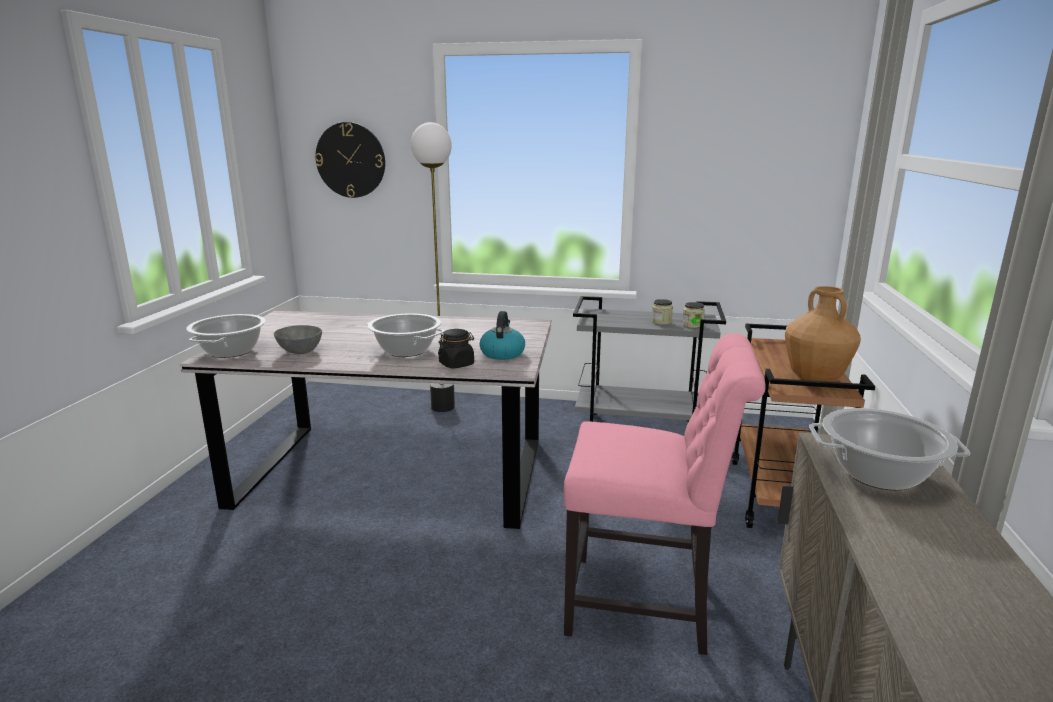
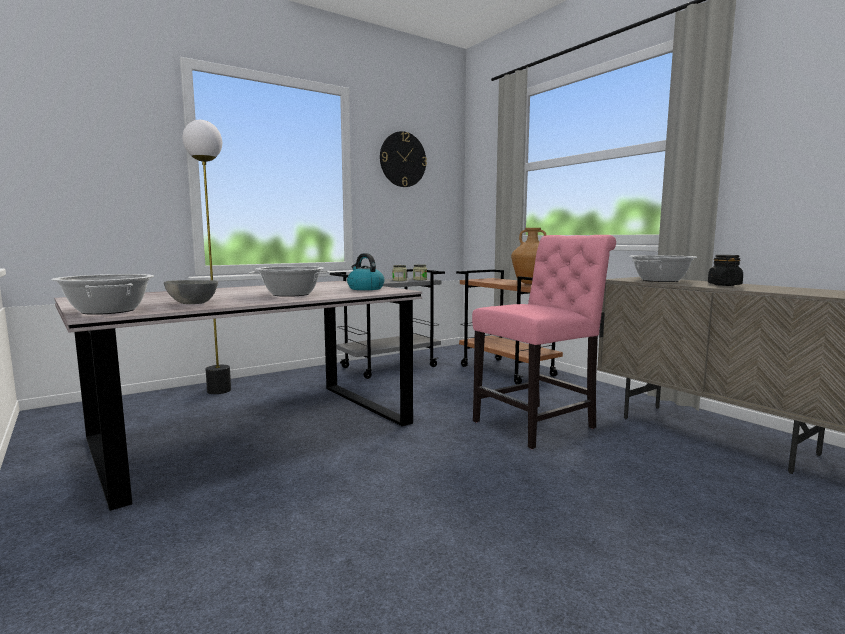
camera: 45 degrees left, 10 degrees down
wall clock [315,122,385,198] -> wall clock moved to [380,131,427,187]
black jar [438,329,474,369] -> black jar moved to [708,255,743,286]

